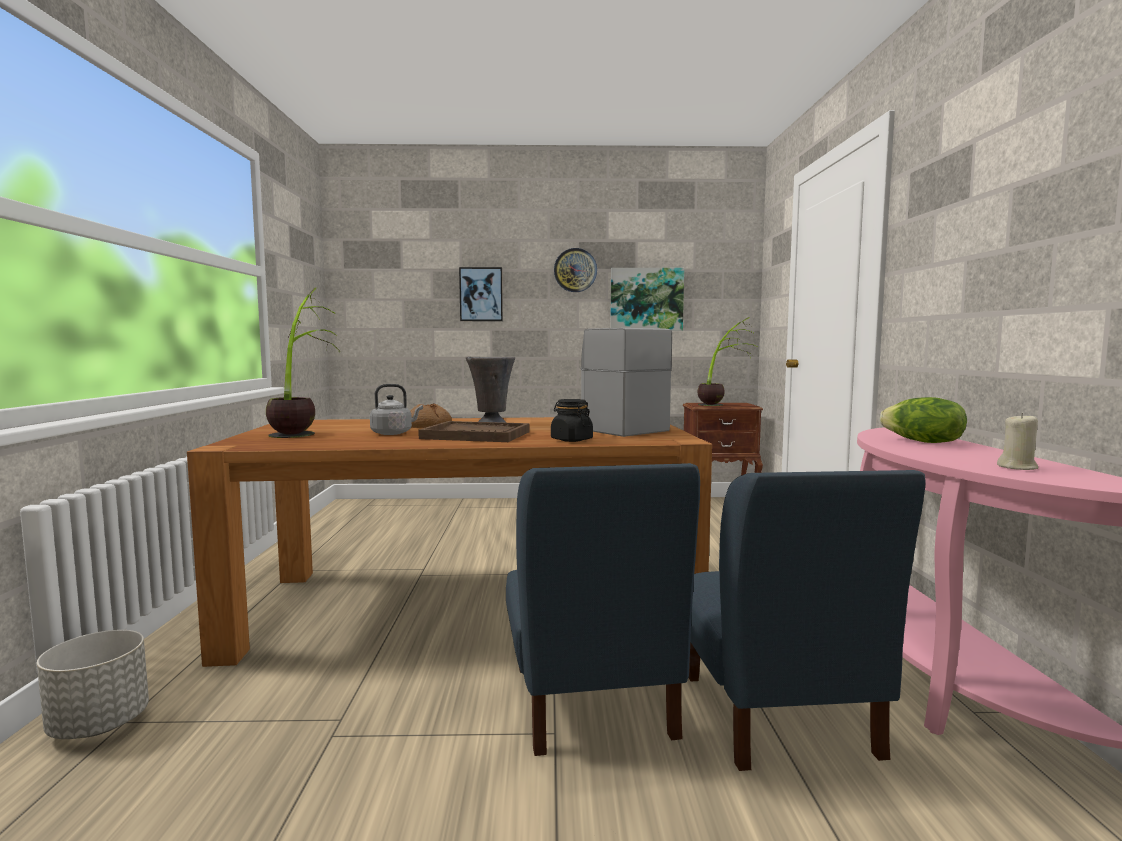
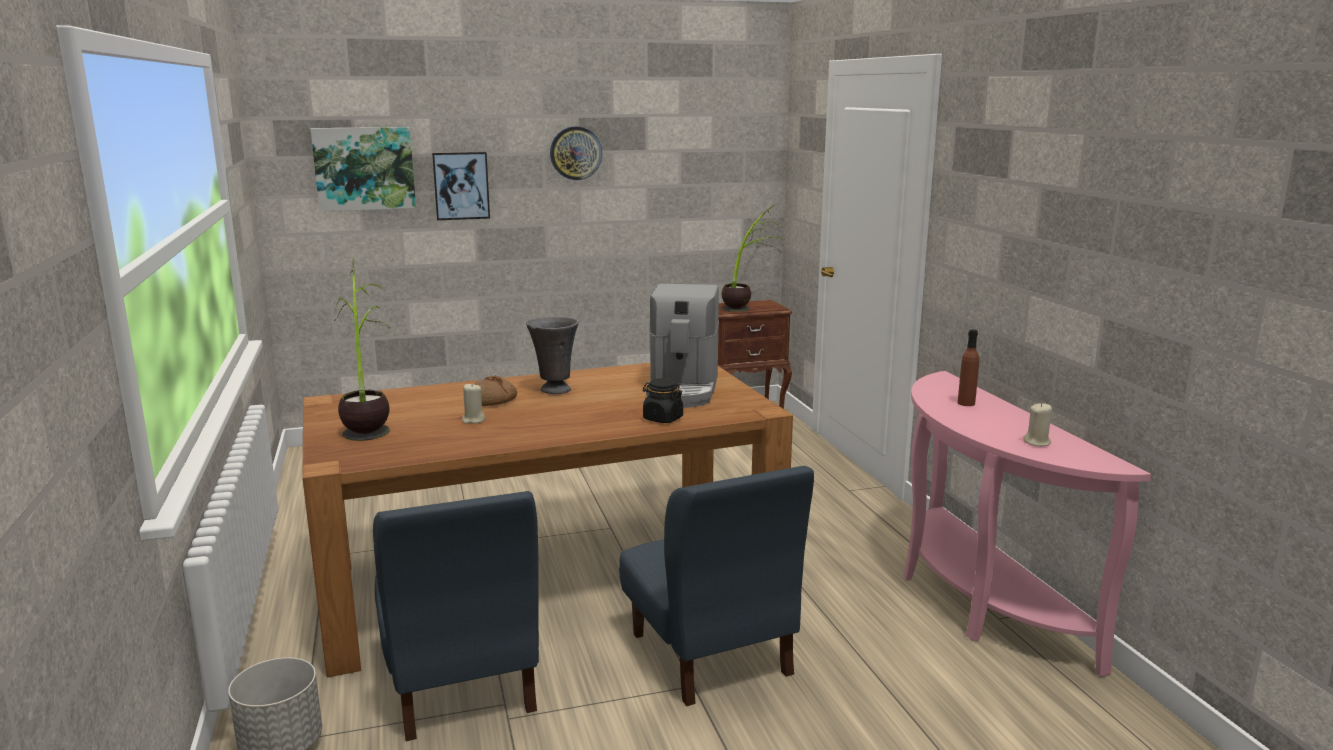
camera: 15 degrees left, 10 degrees up
grey kettle [370,384,423,435] -> beige candle [462,383,486,424]
brown tray [418,421,530,442] -> none
coffee machine [580,328,672,437] -> coffee machine turned 120 degrees counterclockwise [646,284,719,408]
picture [610,268,684,331] -> picture moved to [311,127,416,211]
blue chair [689,470,925,771] -> blue chair moved to [373,491,539,741]
lettuce [880,397,967,443] -> brown bottle [958,330,979,406]

